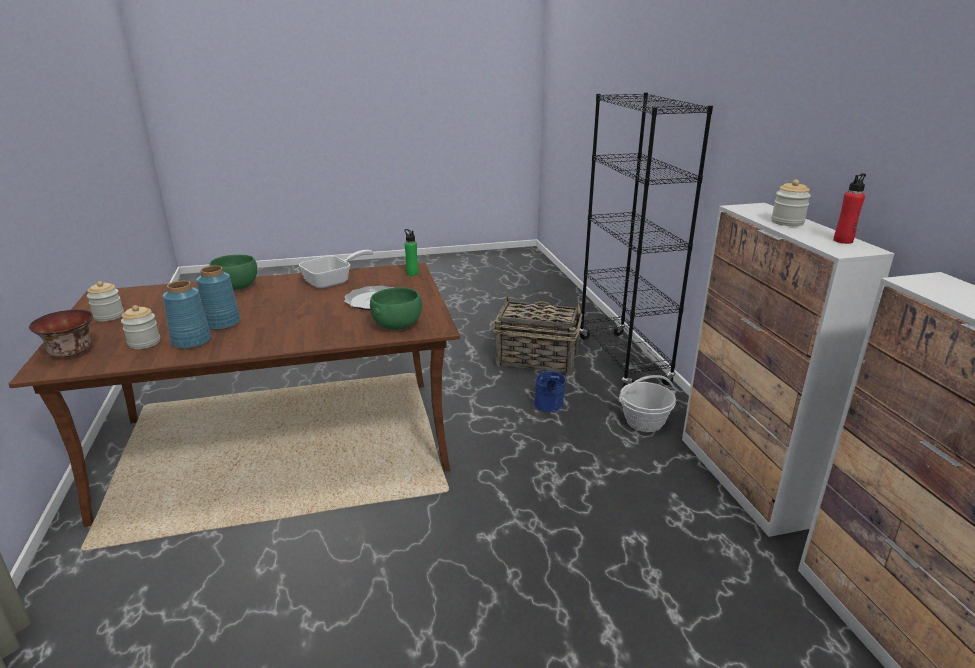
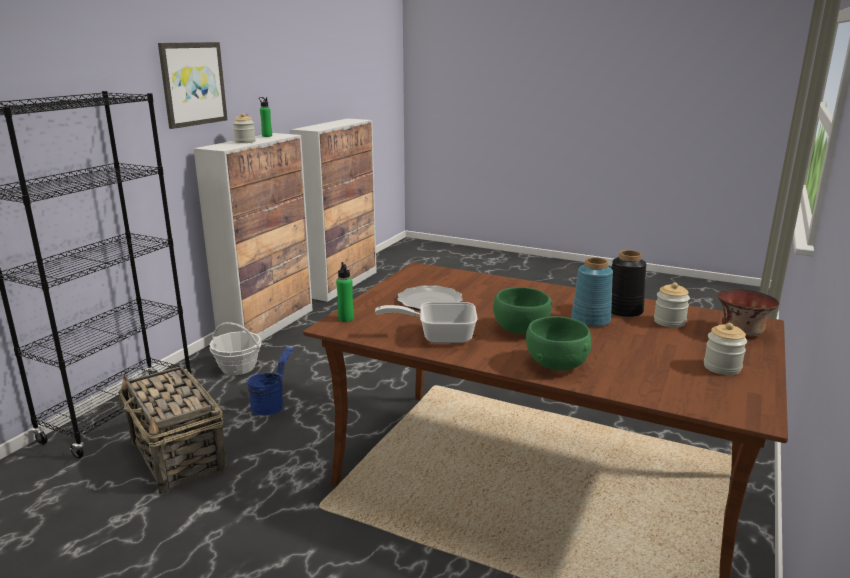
camera: 140 degrees left, 5 degrees down
blue vase [163,280,211,349] -> black vase [611,250,646,318]
green bowl [370,287,422,330] -> green bowl moved to [493,287,552,334]
red bottle [834,173,866,244] -> green bottle [259,97,272,137]
none -> picture [158,42,228,129]

